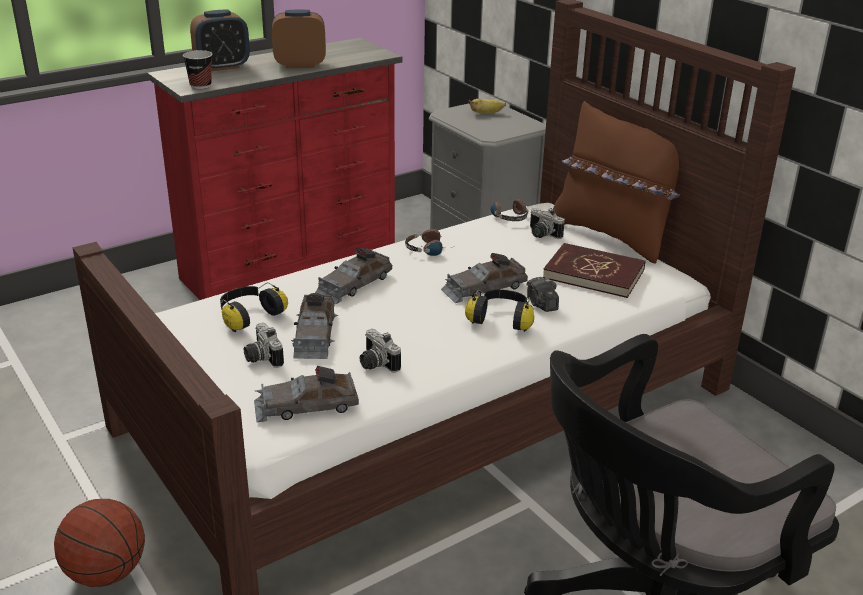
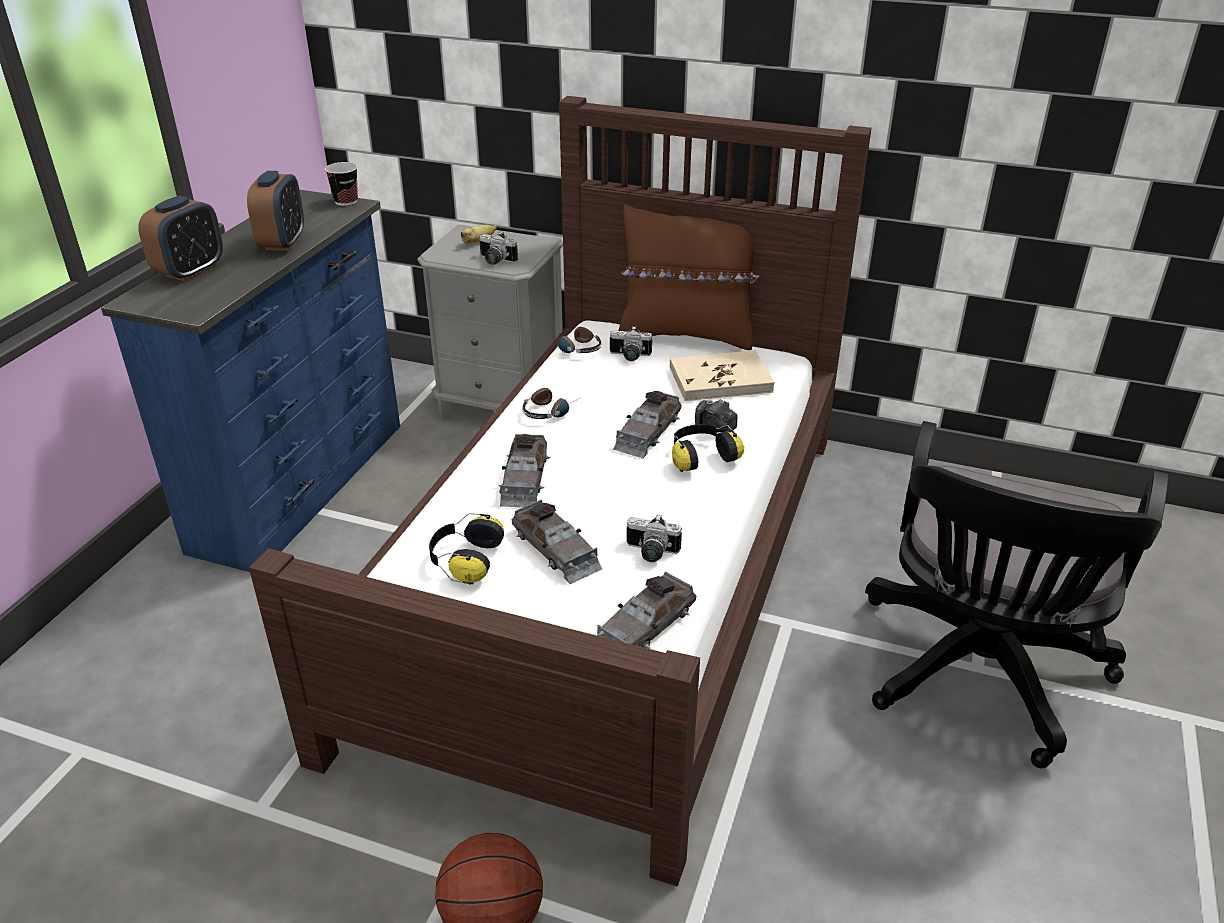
camera: 35 degrees left, 5 degrees up
red dresser [147,38,402,300] -> blue dresser [101,190,400,572]
cup [183,50,212,89] -> cup moved to [325,162,358,206]
camera [244,323,284,368] -> camera moved to [479,231,518,264]
alarm clock [272,10,326,68] -> alarm clock turned 135 degrees clockwise [247,171,304,251]
red book [543,243,645,298] -> beige book [670,350,775,401]

